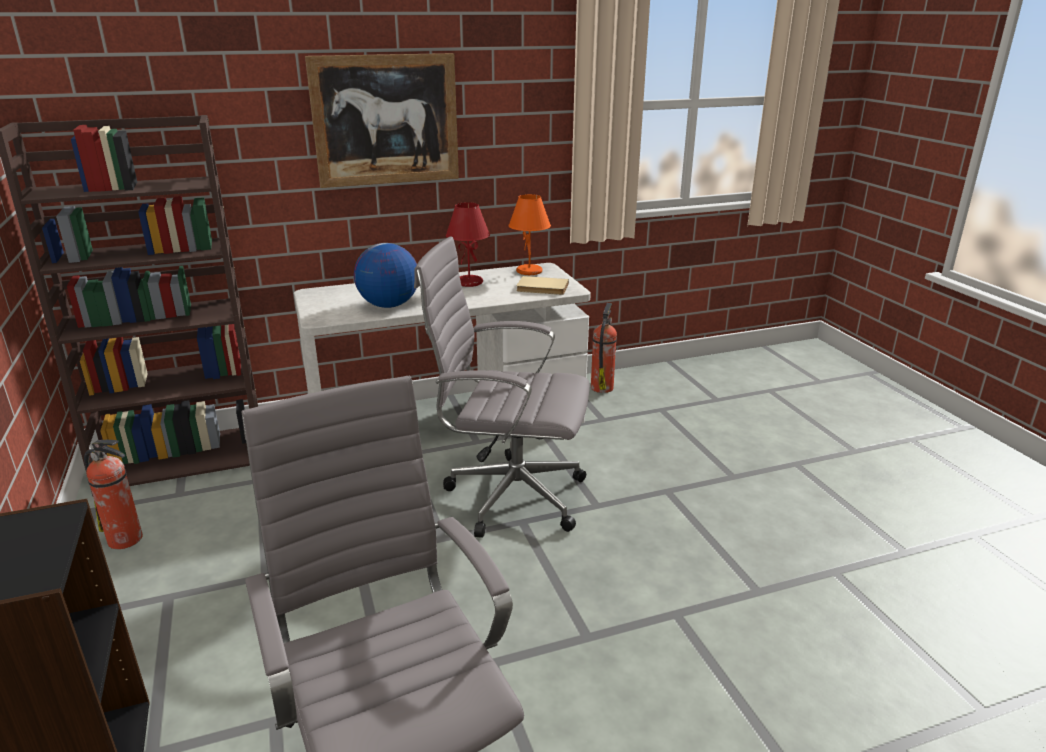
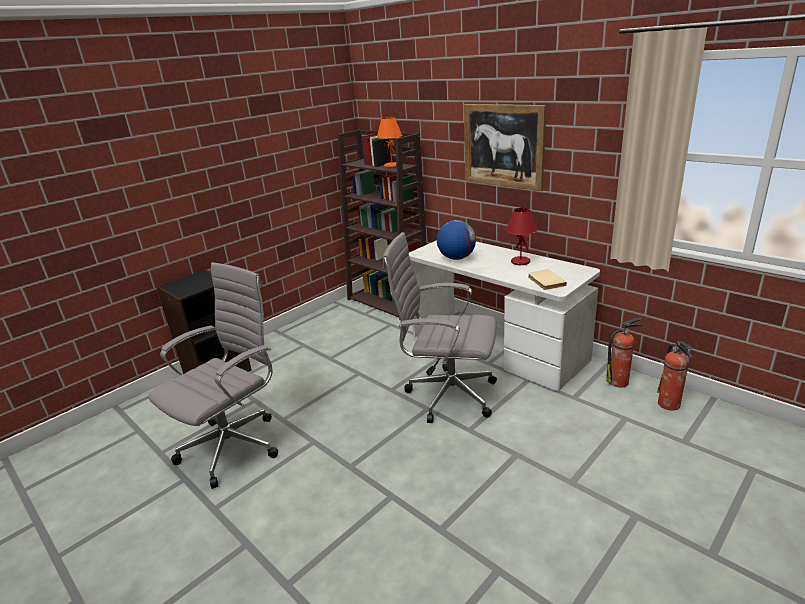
camera: 65 degrees right, 0 degrees up
fire extinguisher [84,440,143,549] -> fire extinguisher moved to [657,341,693,411]
grey office chair [414,236,590,538] -> grey office chair turned 60 degrees counterclockwise [383,232,497,423]
orange table lamp [508,194,551,275] -> orange table lamp moved to [377,117,403,168]

